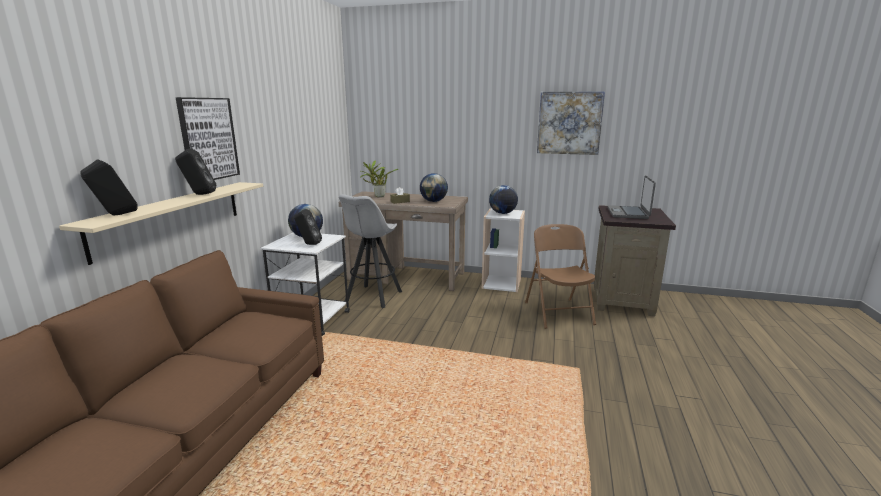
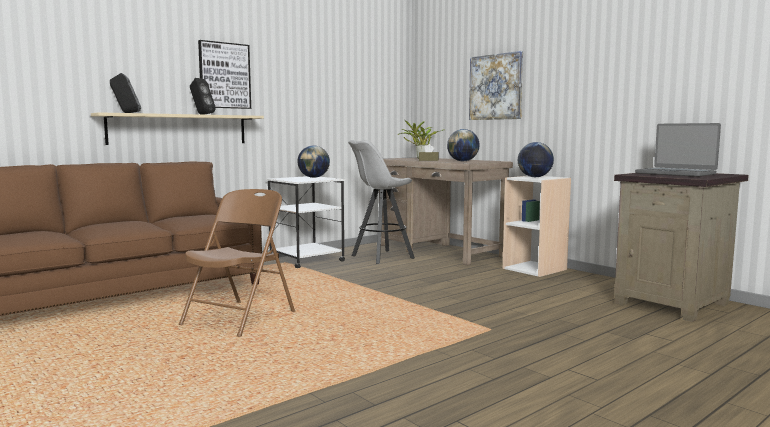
camera: 35 degrees right, 10 degrees down
black speaker [294,209,322,245] -> none
brown chair [525,224,596,329] -> brown chair moved to [178,189,295,337]
picture [537,91,605,155] -> picture moved to [469,51,523,120]
laptop [607,175,656,219] -> laptop turned 90 degrees counterclockwise [635,123,721,177]

